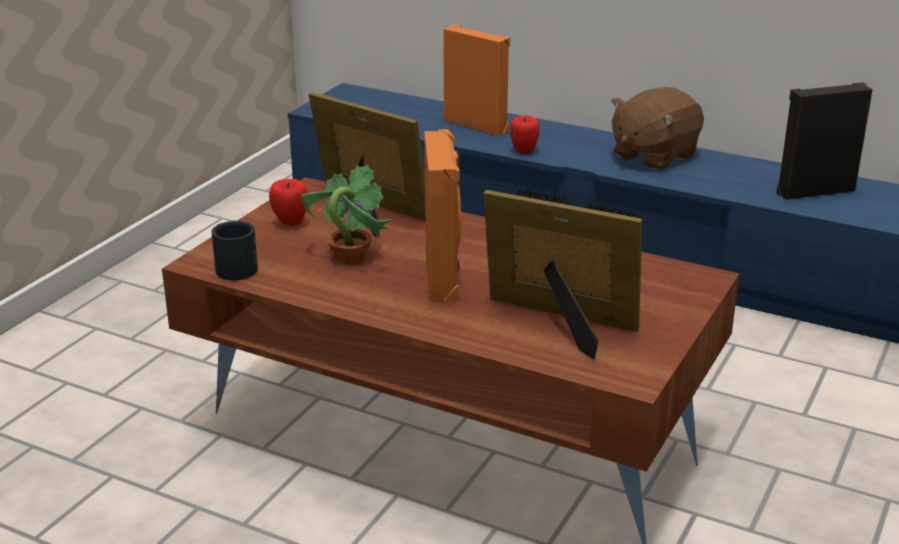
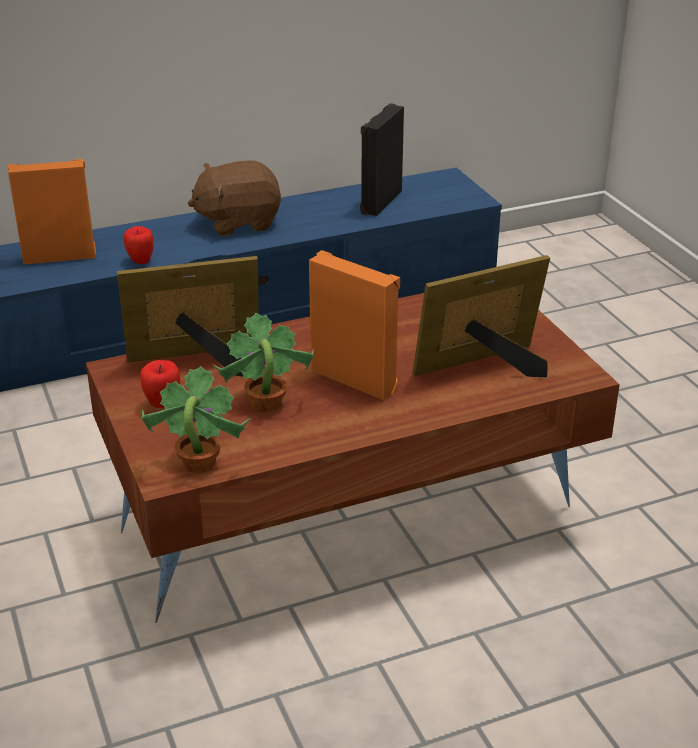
camera: 50 degrees left, 5 degrees up
black mug [211,221,258,280] -> potted plant [141,366,251,473]
brown plush toy [611,87,704,170] -> brown plush toy turned 75 degrees clockwise [188,161,281,236]

